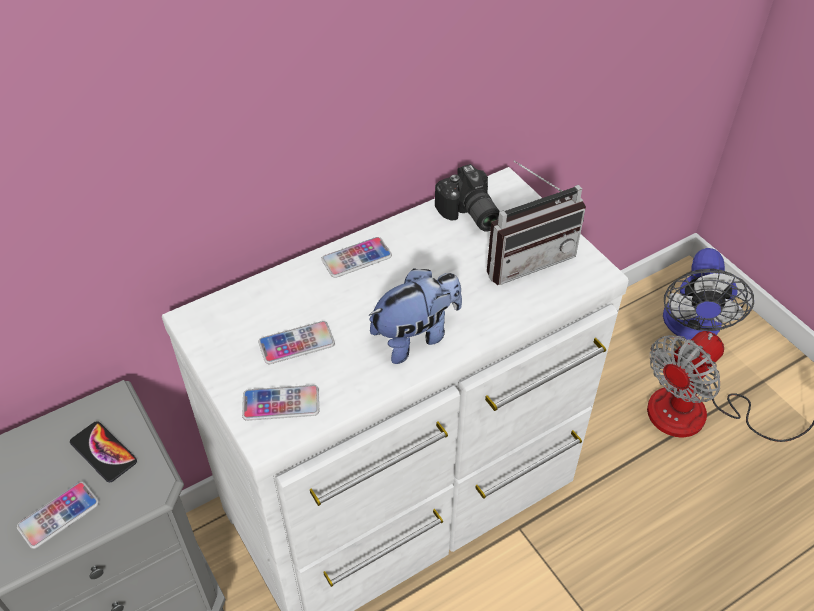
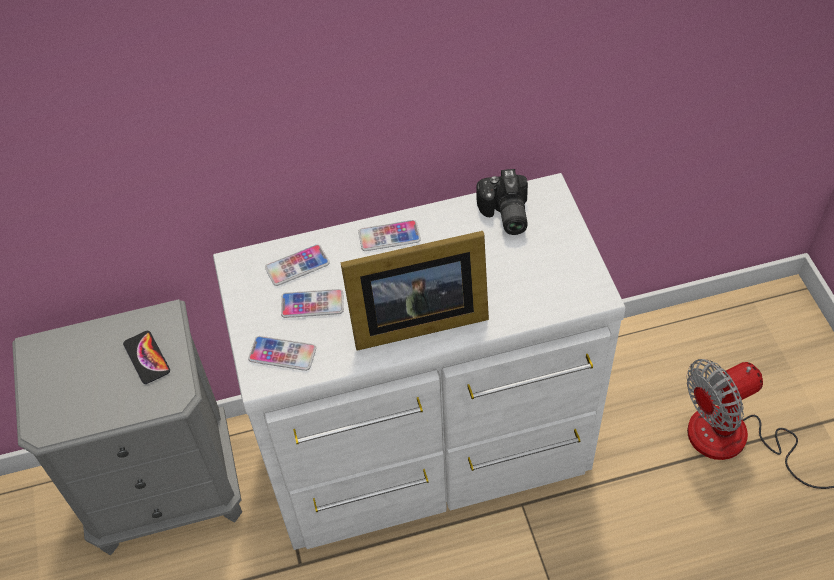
camera: 20 degrees right, 5 degrees up
phone [17,482,99,549] -> phone moved to [265,244,330,286]
plush toy [368,268,462,364] -> picture frame [340,231,489,351]
radio [487,160,586,285] -> none
fan [663,248,754,340] -> none

